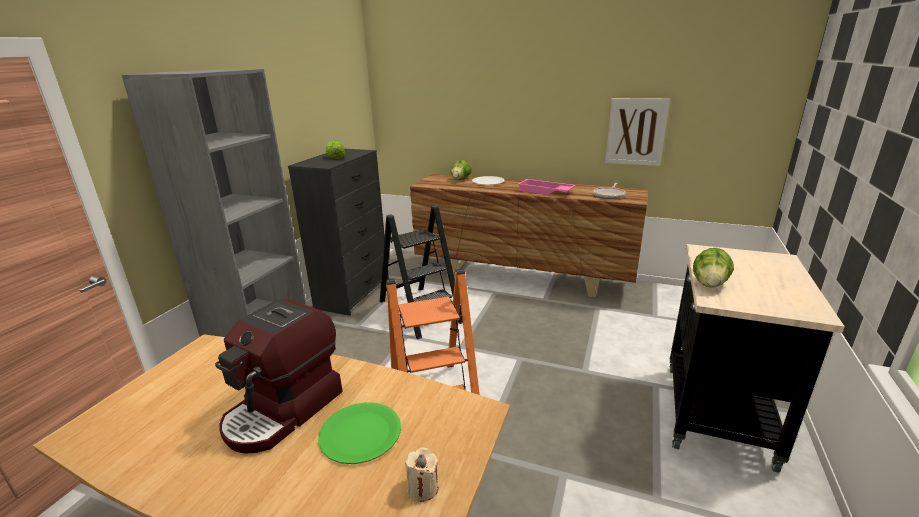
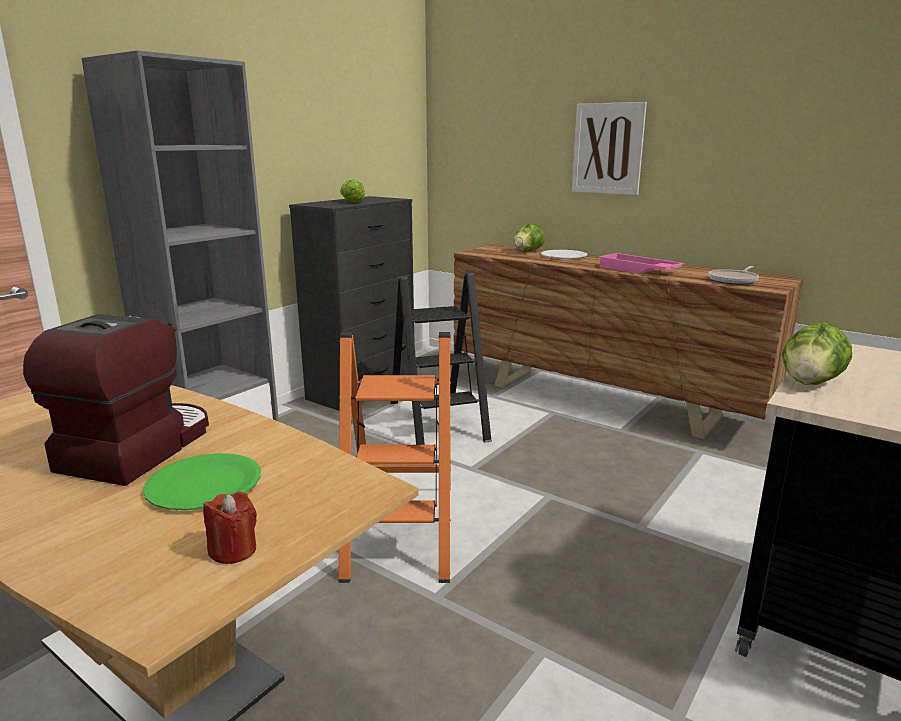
camera: 15 degrees right, 5 degrees down
coffee machine [215,299,343,454] -> coffee machine turned 150 degrees clockwise [23,314,209,486]
beige candle [405,447,438,502] -> red candle [203,491,257,564]
picture [605,98,670,166] -> picture moved to [572,102,647,195]

